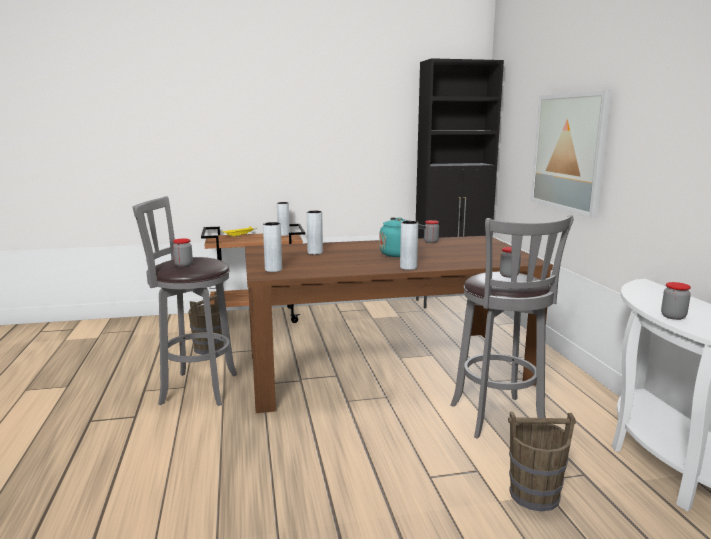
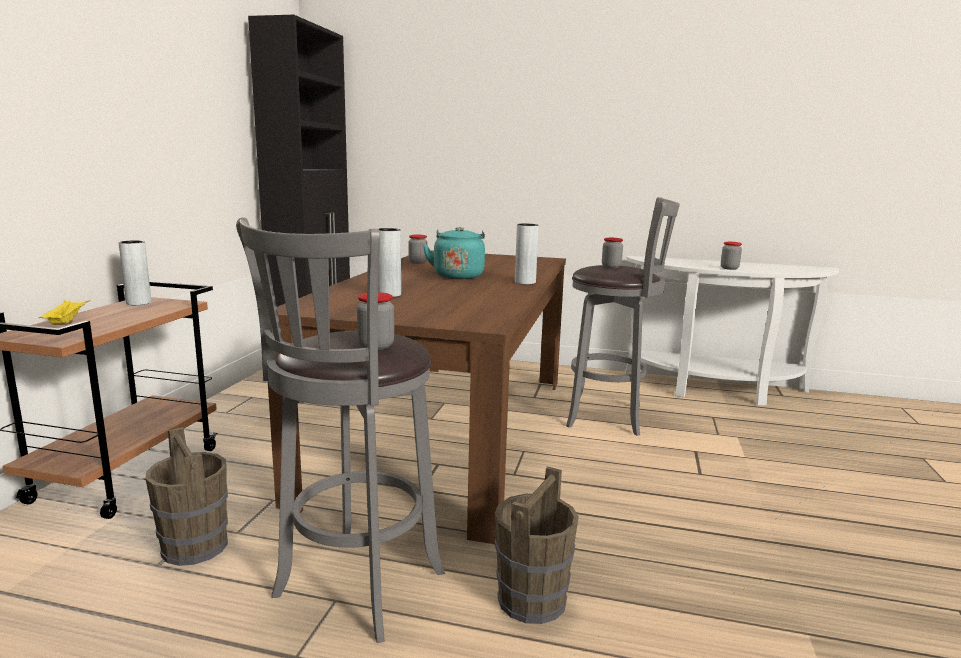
camera: 65 degrees left, 0 degrees up
grey vase [263,222,282,272] -> none
brown bucket [508,412,576,512] -> brown bucket moved to [495,466,579,624]
picture [531,90,612,218] -> none

